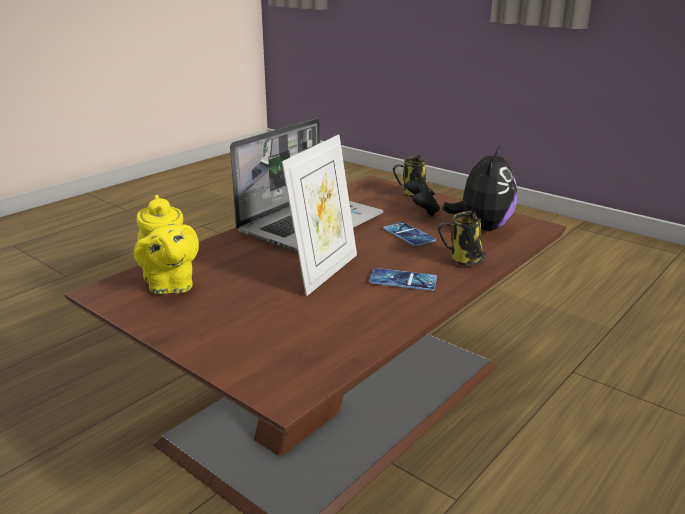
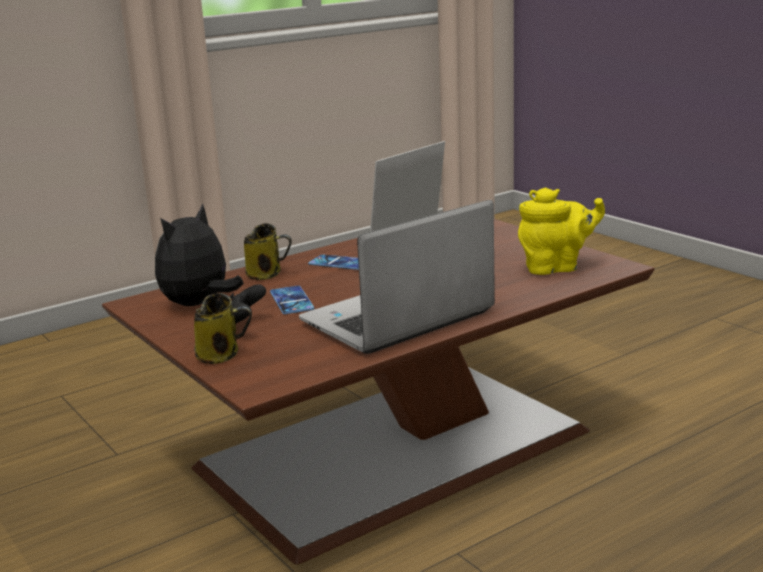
camera: 165 degrees left, 5 degrees down
yellow teapot [134,195,199,294] -> yellow teapot turned 90 degrees clockwise [518,187,605,275]

